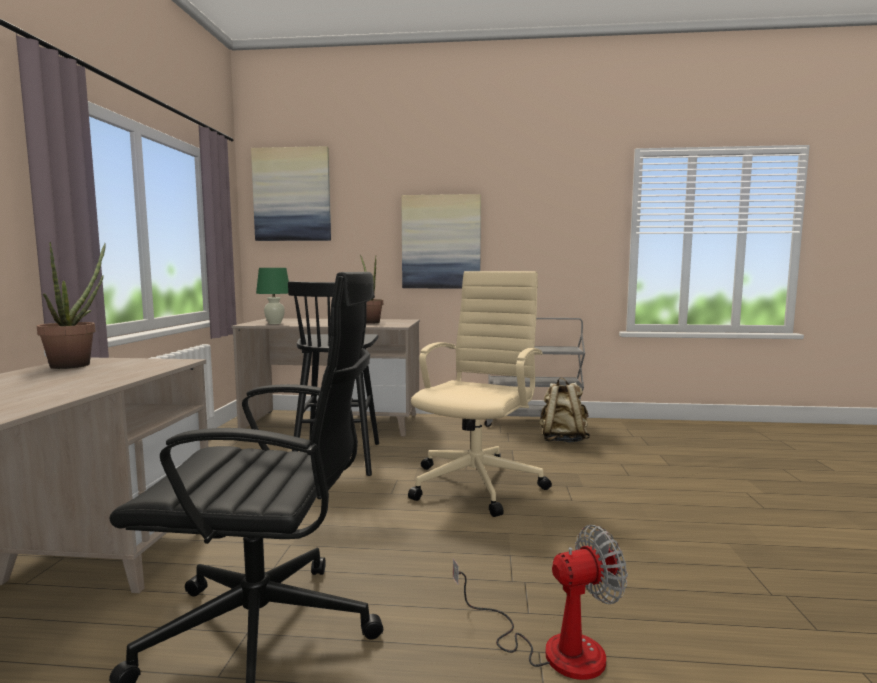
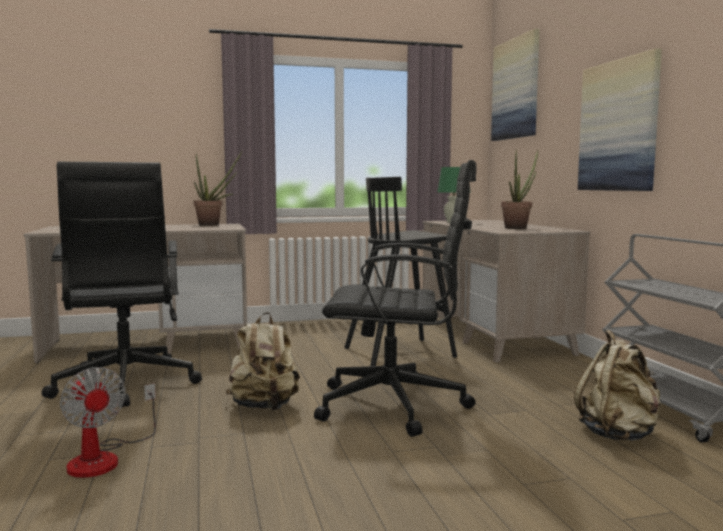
camera: 70 degrees right, 0 degrees up
beige office chair [408,271,552,517] -> black office chair [314,160,476,437]
none -> beige backpack [226,312,300,411]

